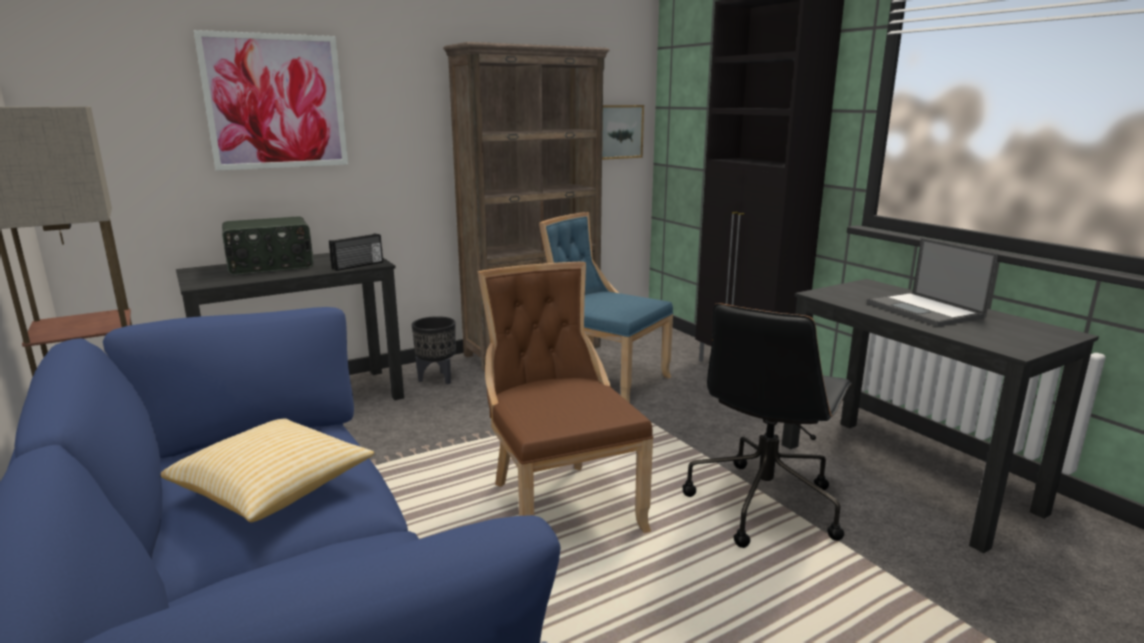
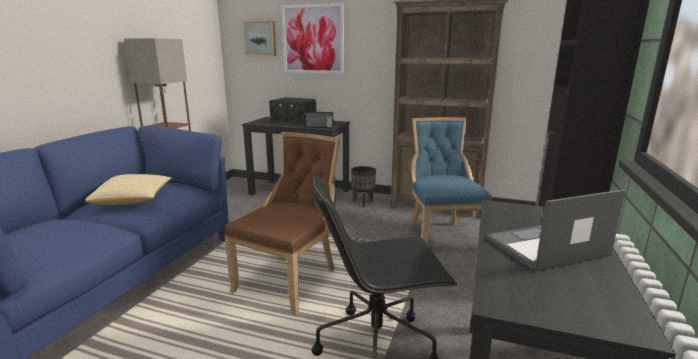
camera: 50 degrees right, 0 degrees up
picture [602,105,644,160] -> picture moved to [243,21,276,56]
laptop [867,238,998,326] -> laptop turned 45 degrees clockwise [486,189,626,271]

